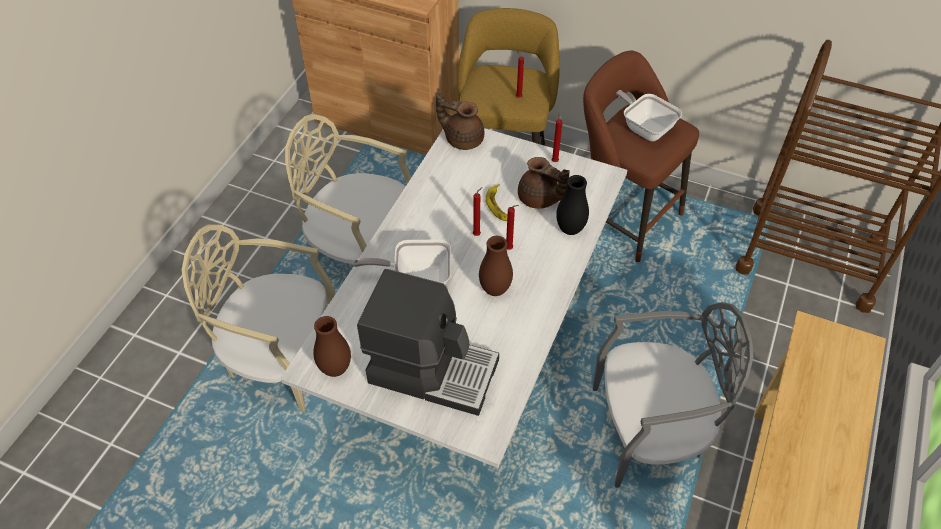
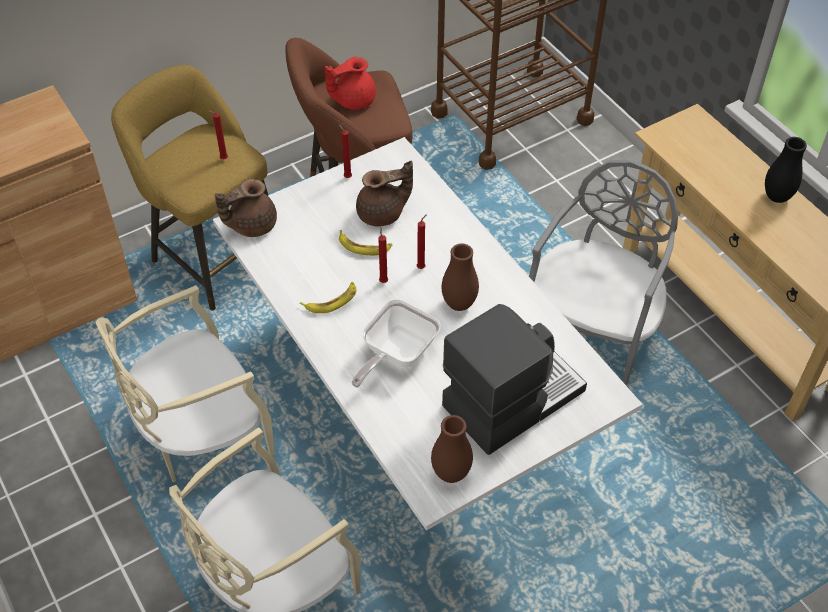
camera: 55 degrees left, 0 degrees up
black vase [556,175,589,235] -> black vase moved to [765,137,807,203]
frying pan [616,90,682,141] -> red teapot [325,57,376,109]
none -> banana [300,282,356,313]

